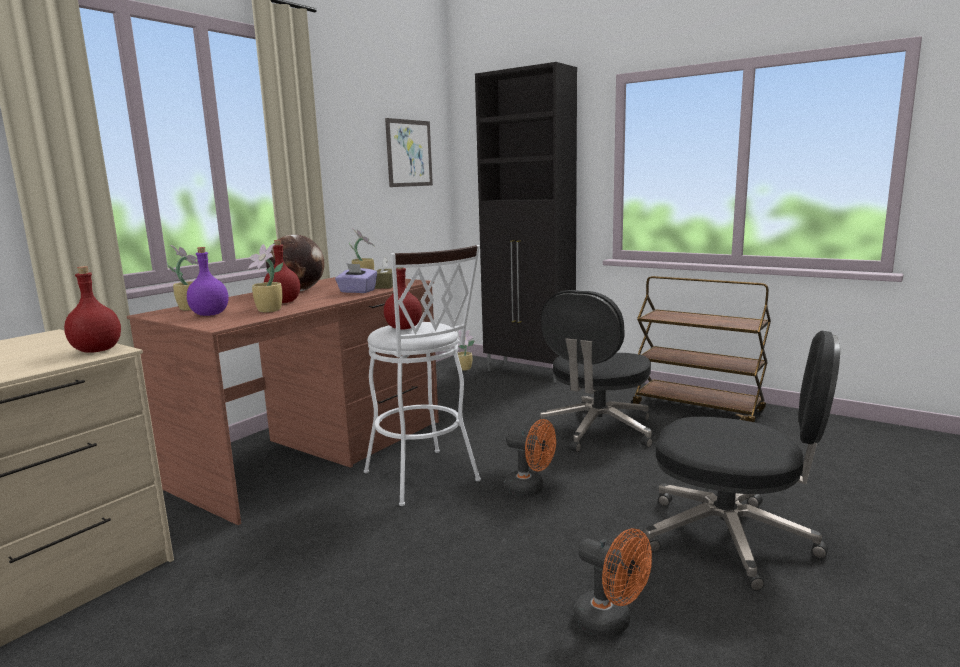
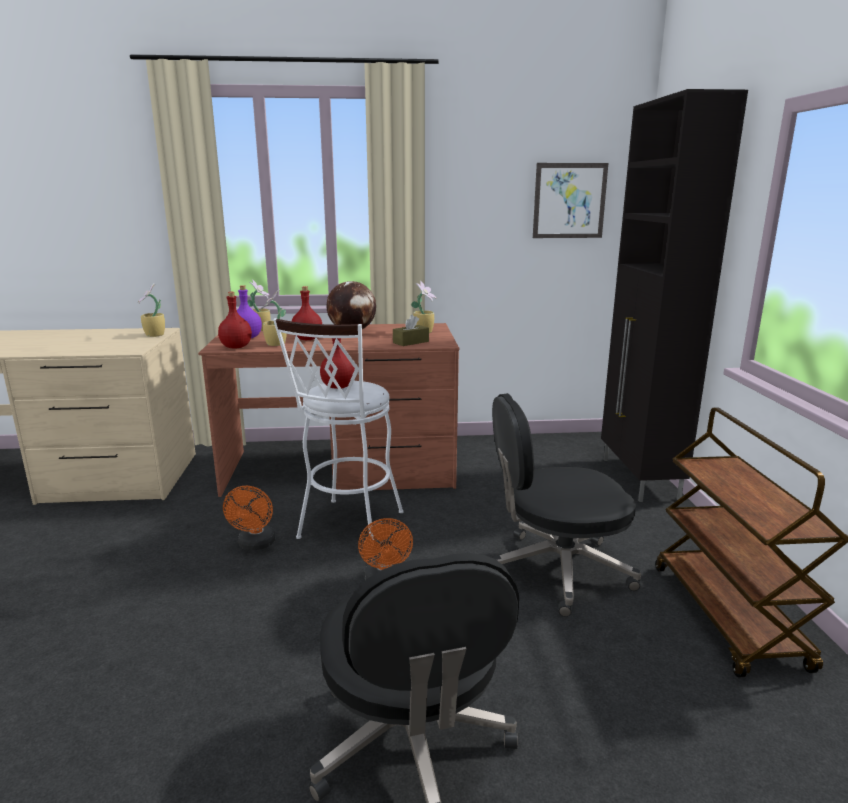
camera: 50 degrees right, 5 degrees up
red bottle [64,266,121,353] -> red bottle moved to [218,292,252,348]
purple tissue box [335,263,377,293] -> none
potted plant [458,330,475,371] -> potted plant moved to [138,283,165,337]
orange fan [573,528,652,637] -> orange fan moved to [223,486,275,550]

